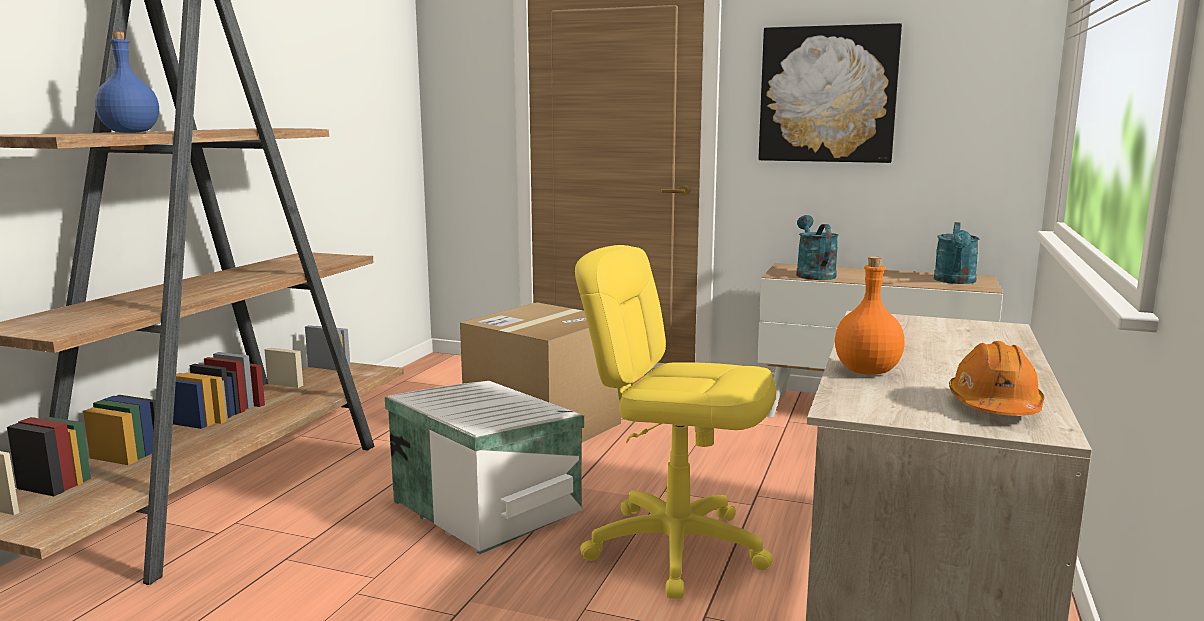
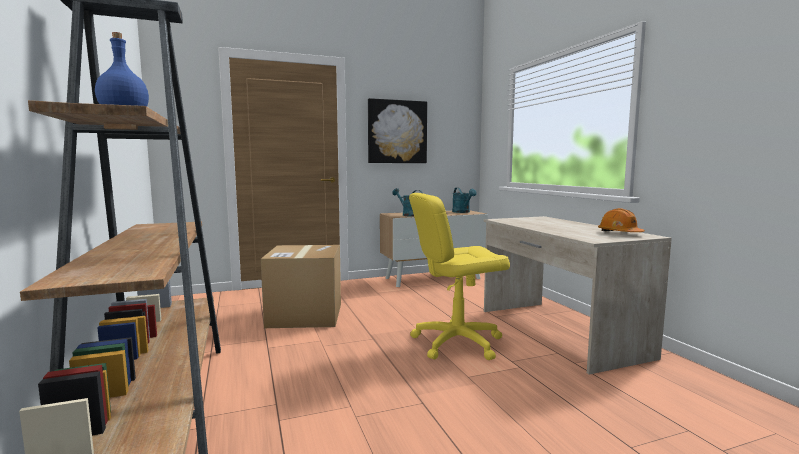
camera: 40 degrees left, 5 degrees down
white storage box [385,381,584,554] -> none
orange bottle [835,256,905,375] -> none

